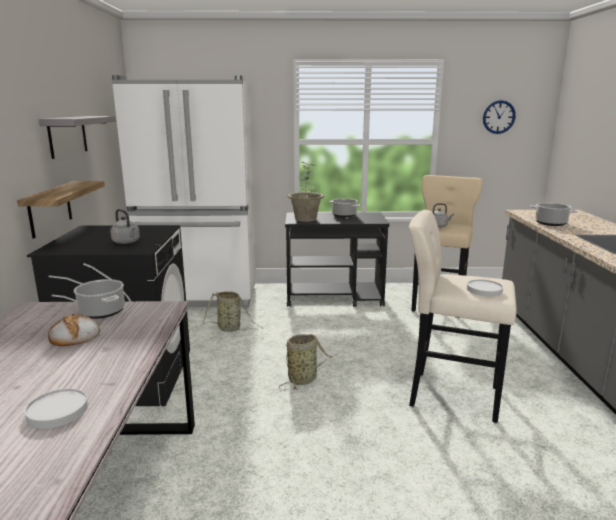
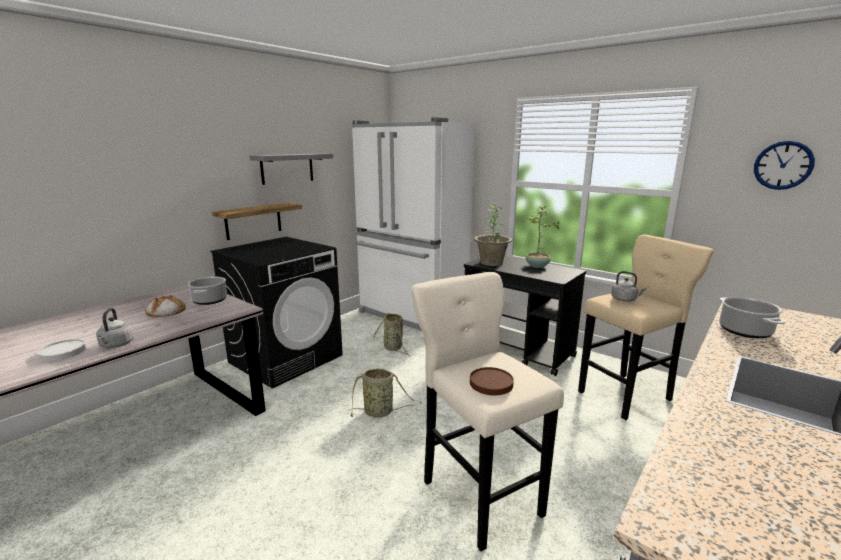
camera: 40 degrees right, 0 degrees up
grey kettle [110,209,140,244] -> grey kettle moved to [96,308,134,348]
cooking pot [329,198,361,217] -> potted plant [526,205,559,268]
white plate [467,279,503,296] -> brown plate [470,367,514,395]

